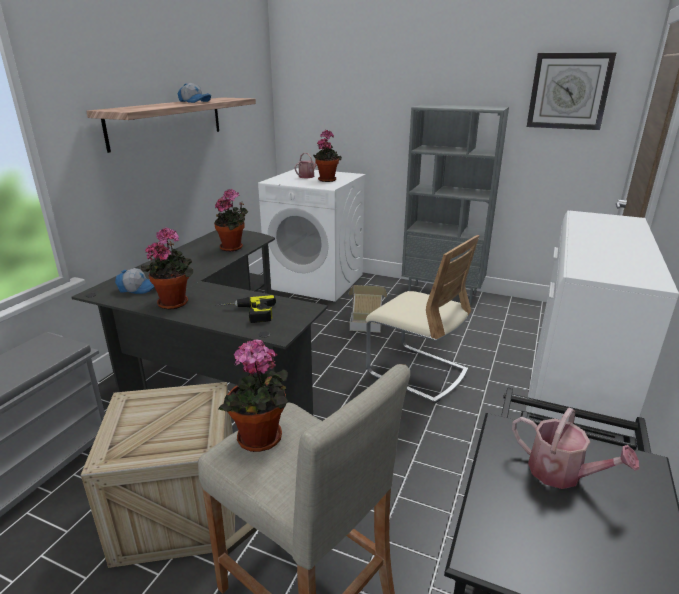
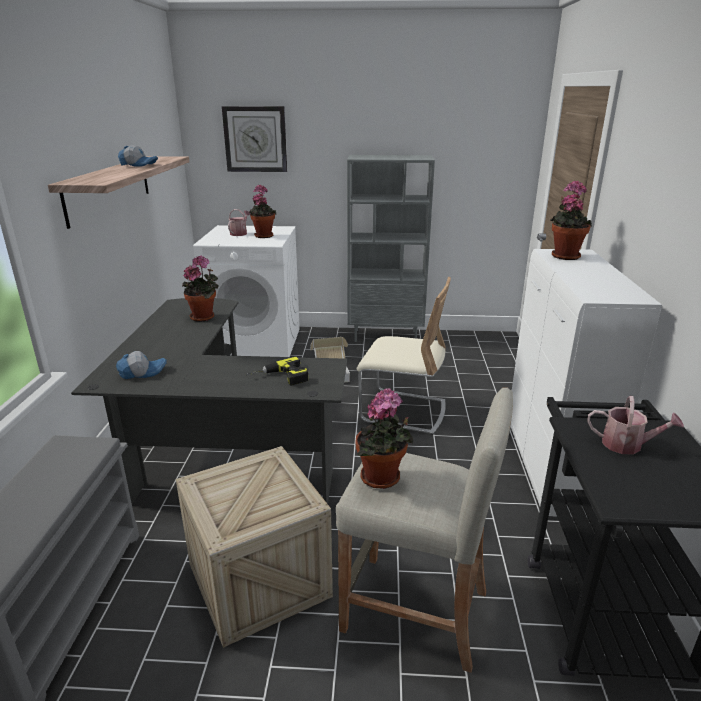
camera: 20 degrees left, 0 degrees up
potted plant [141,227,193,309] -> potted plant moved to [550,181,592,260]
wall clock [527,52,617,130] -> wall clock moved to [222,106,287,172]

